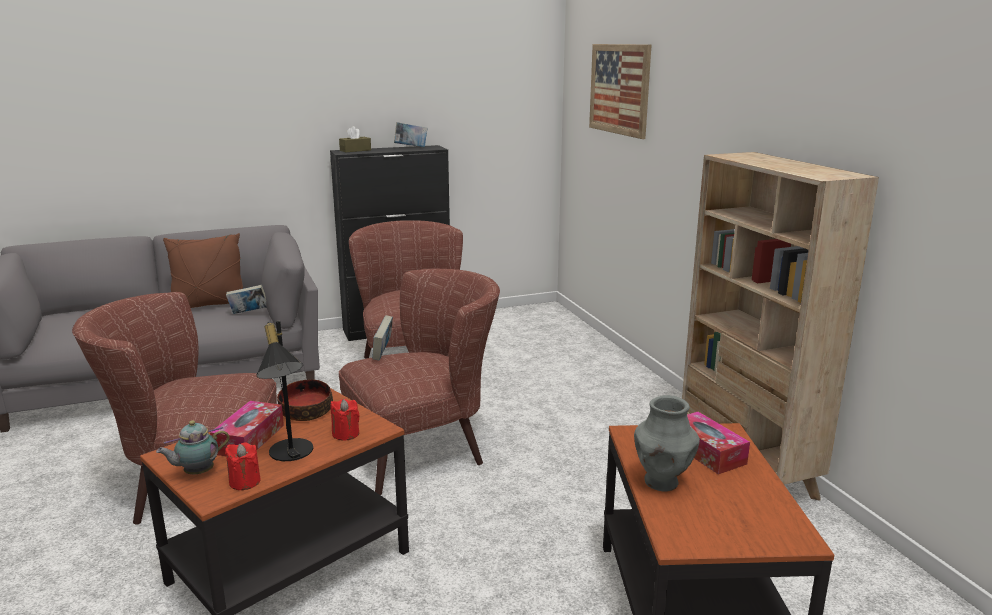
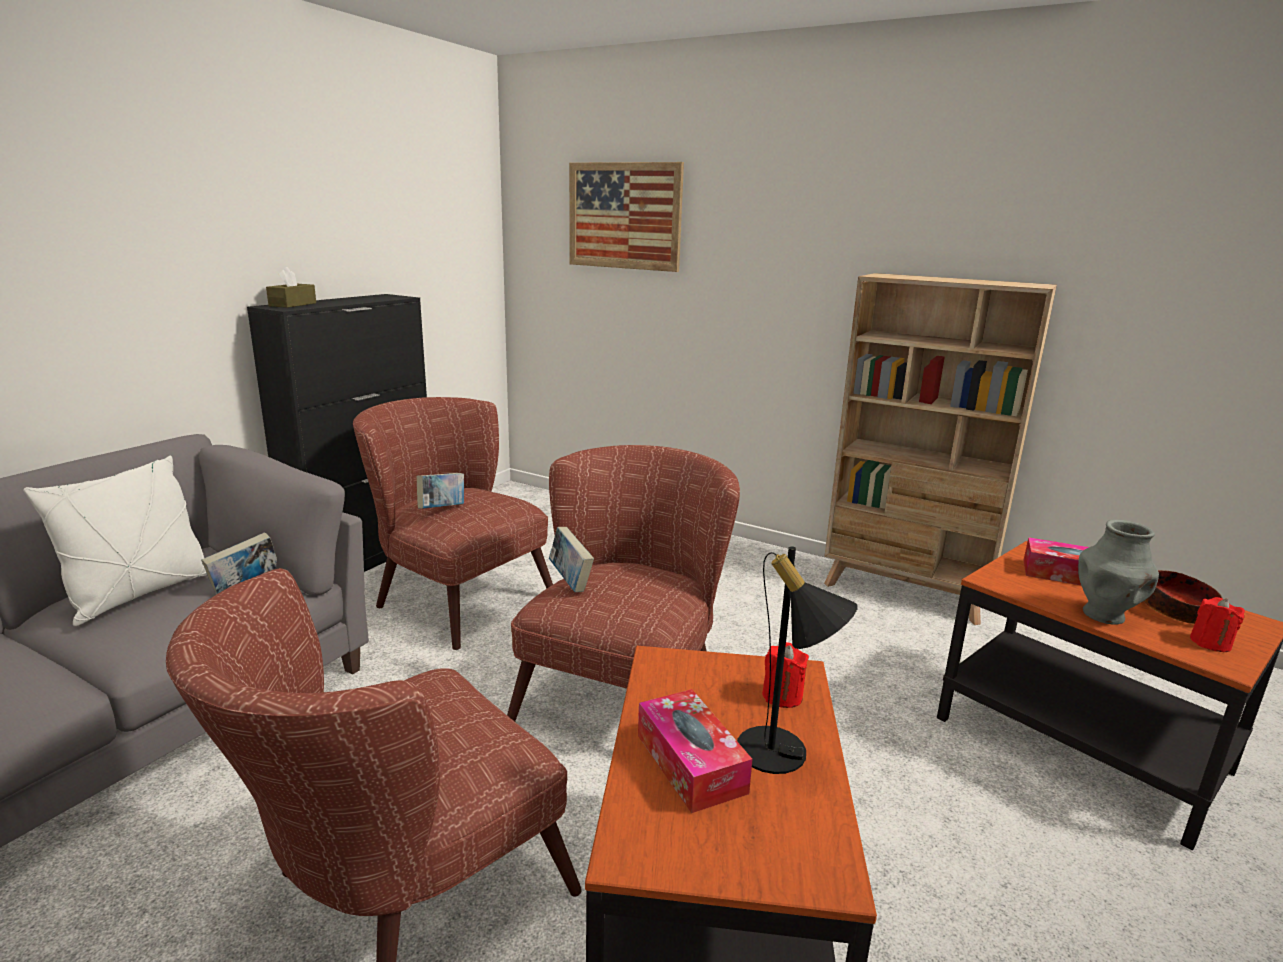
camera: 40 degrees left, 0 degrees up
teapot [156,420,230,474] -> none
brown pillow [163,233,243,308] -> white pillow [23,456,207,626]
red candle [225,442,260,490] -> red candle moved to [1190,597,1245,652]
bowl [277,379,333,421] -> bowl moved to [1144,570,1223,624]
book [394,122,428,147] -> book moved to [417,473,464,509]

